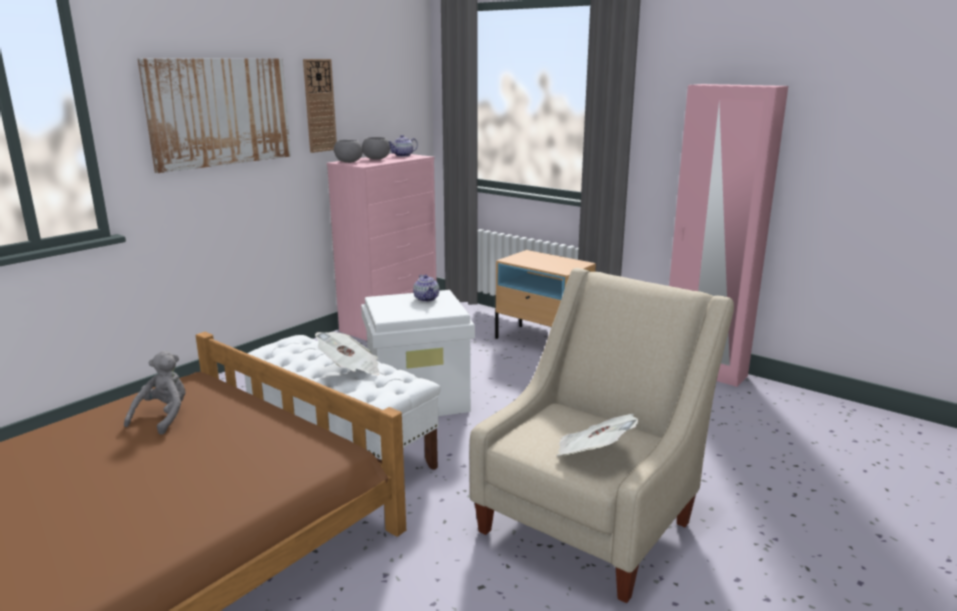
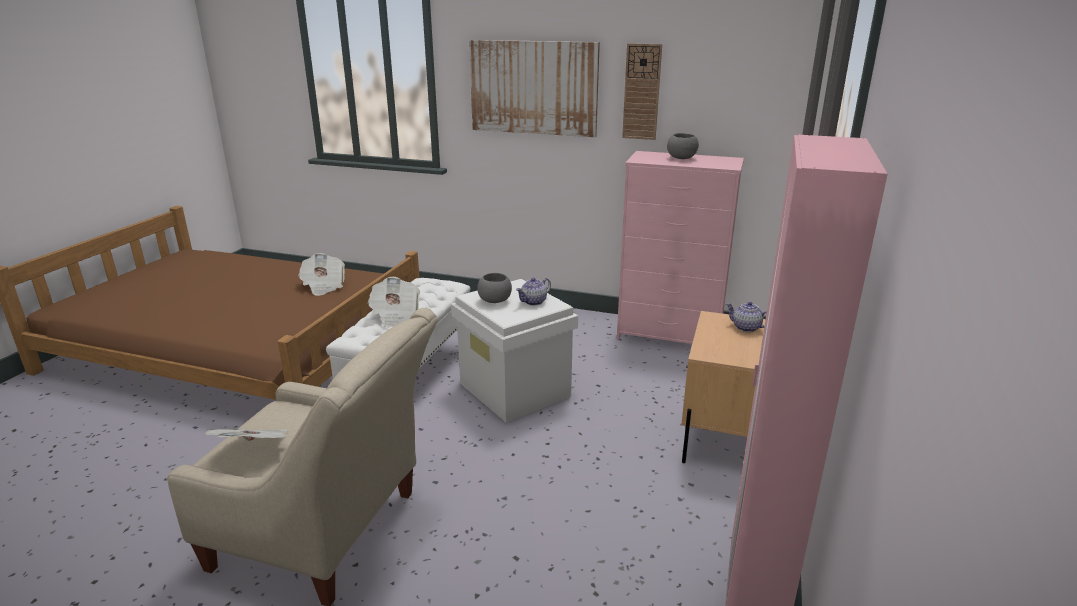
camera: 70 degrees right, 5 degrees up
grey plush toy [124,351,186,435] -> newspaper [298,253,345,296]
grey bowl [334,140,363,163] -> grey bowl moved to [477,273,512,303]
teapot [388,135,418,157] -> teapot moved to [726,302,767,332]

